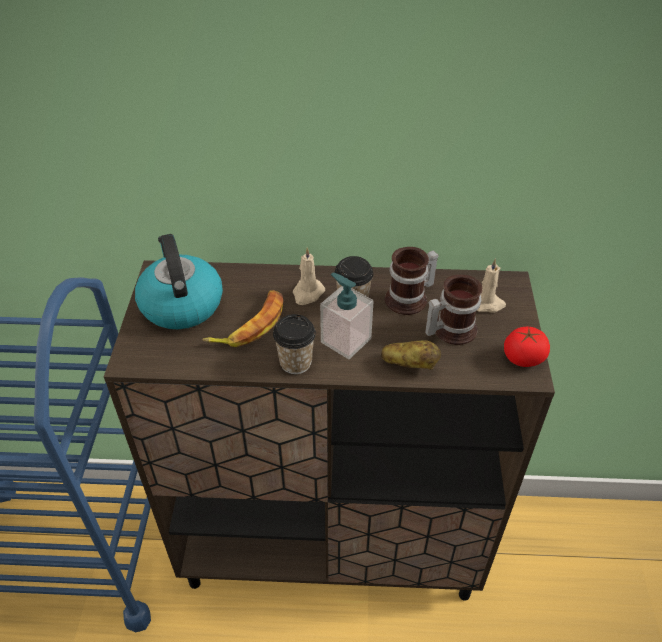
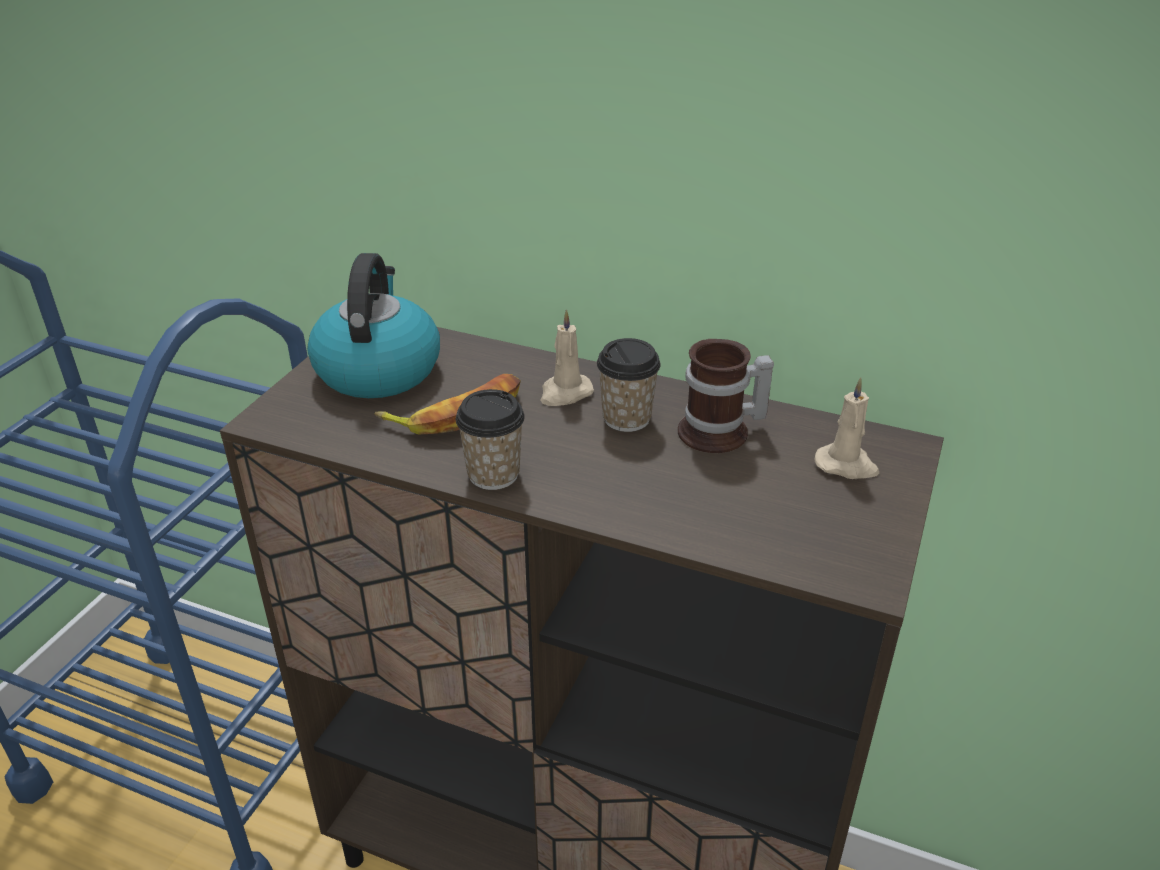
camera: 20 degrees right, 10 degrees down
soap dispenser [320,273,374,359] -> none
potato [381,340,441,370] -> none
mug [425,275,482,345] -> none
tomato [504,327,550,367] -> none

